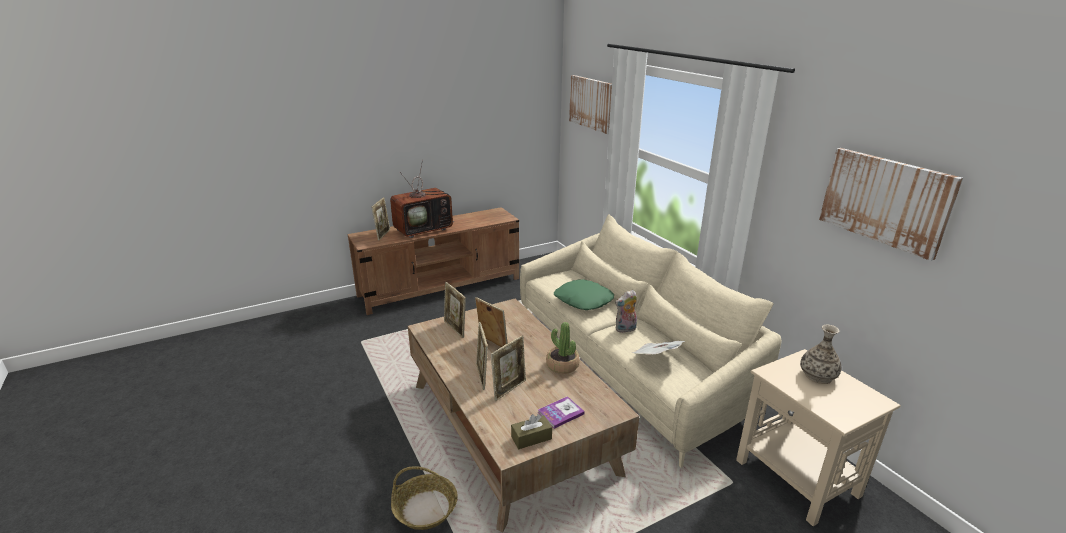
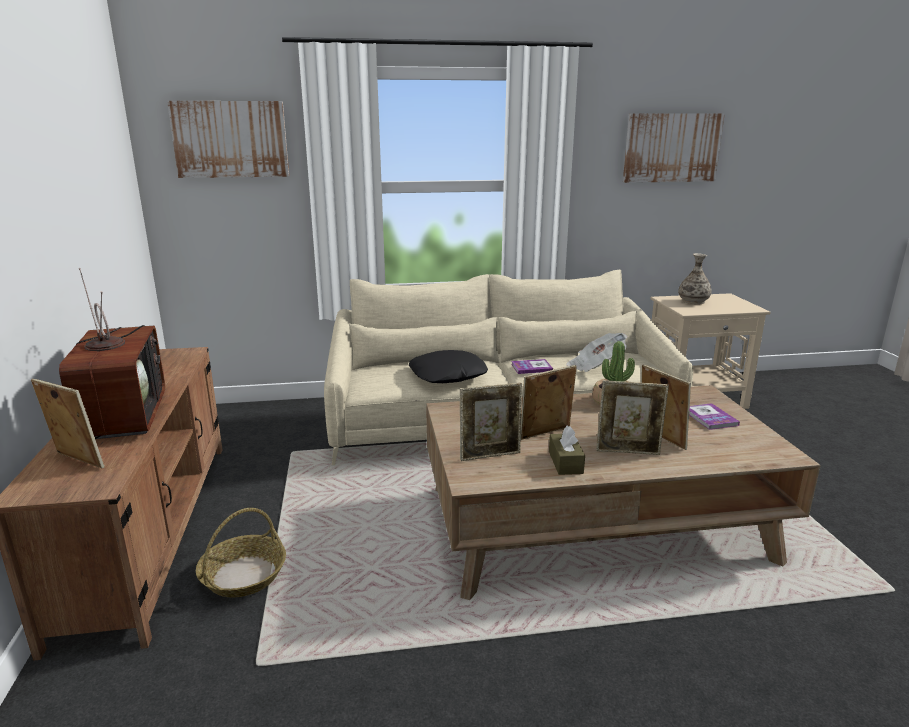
camera: 70 degrees left, 5 degrees down
basket [391,466,458,530] -> basket moved to [196,508,286,597]
brown tissue box [511,414,552,449] -> brown tissue box moved to [549,426,585,475]
green pillow [554,279,614,310] -> black pillow [409,350,488,383]
plush toy [615,290,637,333] -> book [511,359,553,374]

